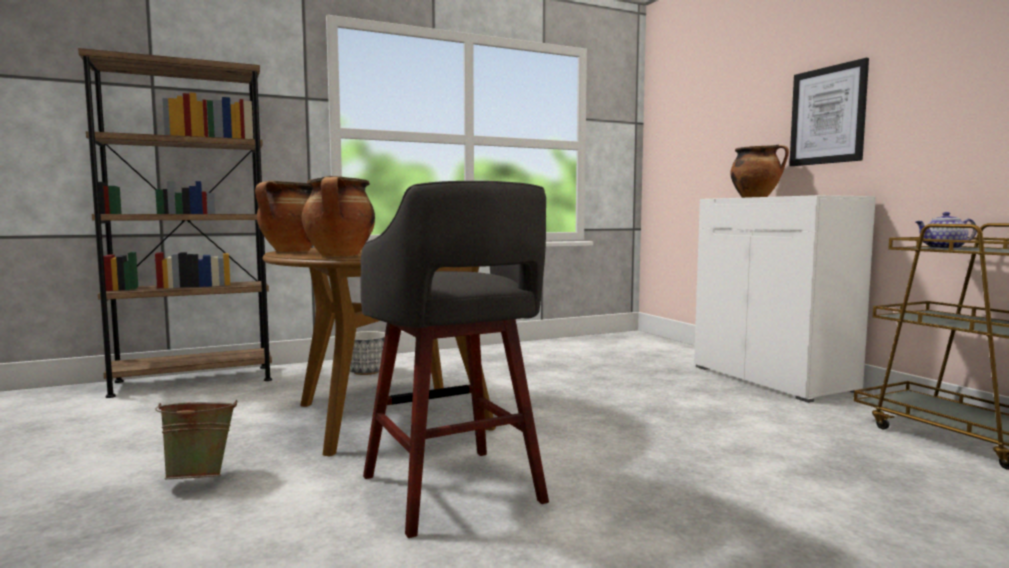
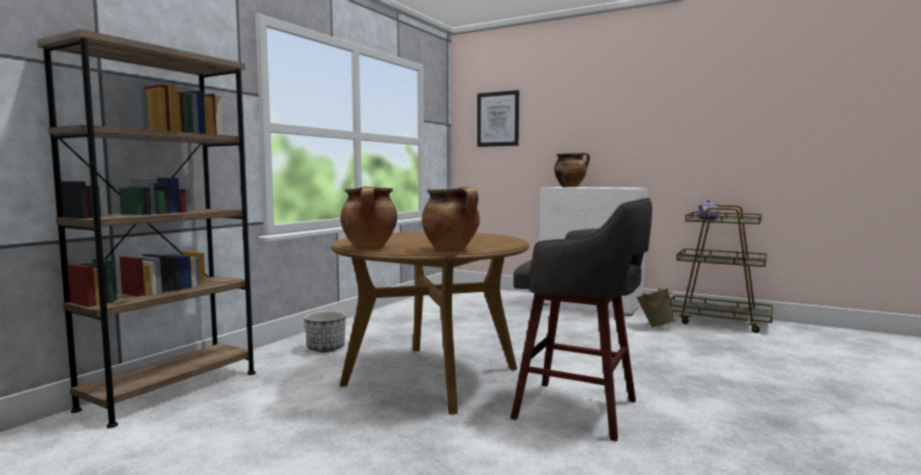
camera: 35 degrees left, 0 degrees up
green bucket [155,400,237,479] -> green bucket moved to [636,288,674,327]
picture [789,58,869,166] -> picture moved to [477,90,519,147]

